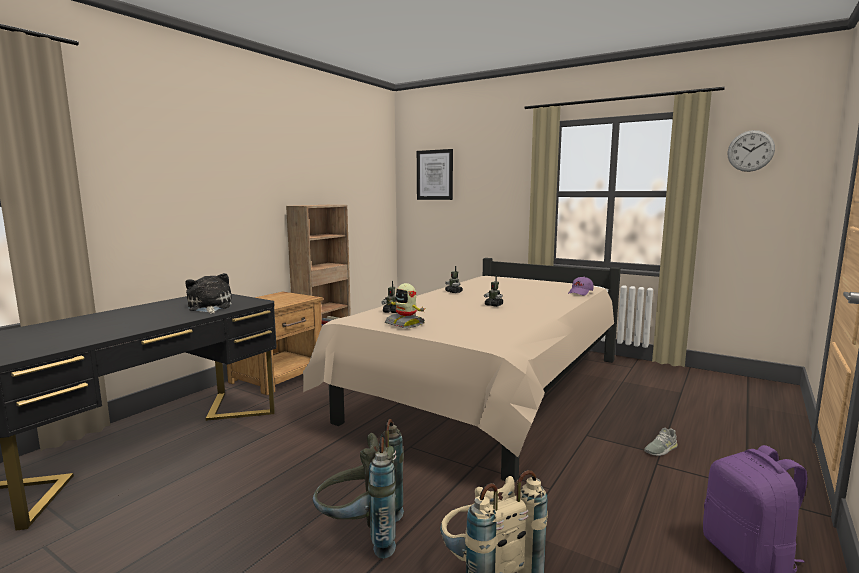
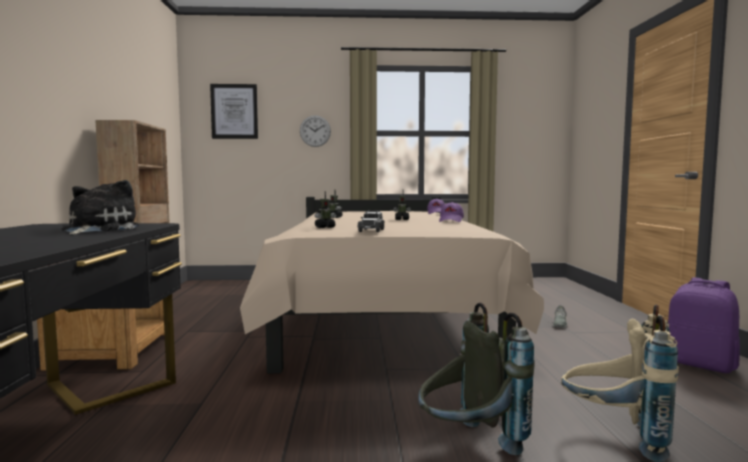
camera: 35 degrees left, 5 degrees down
plush toy [185,273,232,314] -> plush toy turned 60 degrees clockwise [61,180,139,235]
toy robot [385,283,426,328] -> toy car [358,211,385,232]
wall clock [727,130,775,172] -> wall clock moved to [300,115,331,147]
none -> purple cap [439,202,464,222]

